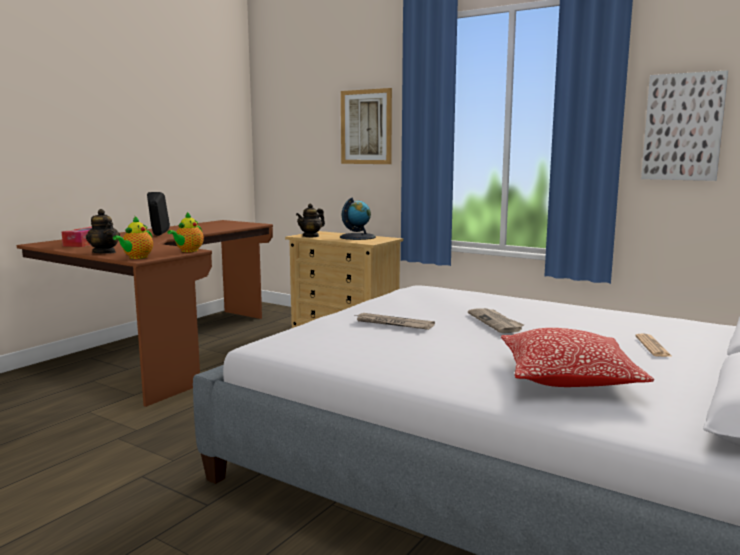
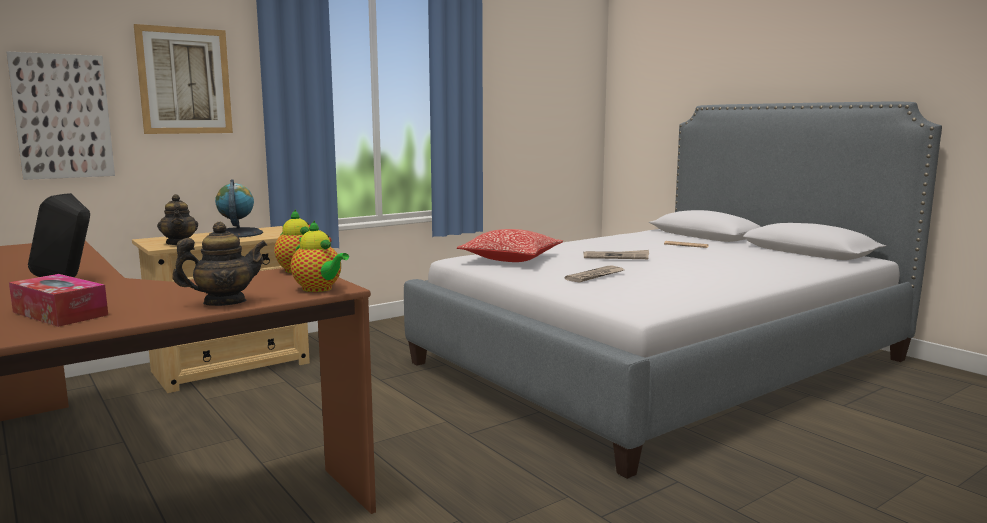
camera: 70 degrees left, 0 degrees up
pillow [501,328,654,387] -> pillow moved to [457,229,563,262]
picture [641,70,728,181] -> picture moved to [6,52,115,180]

